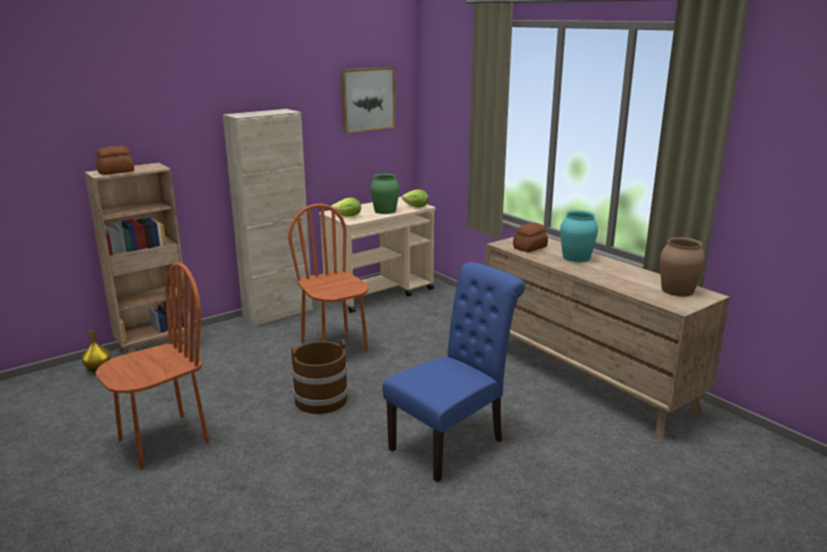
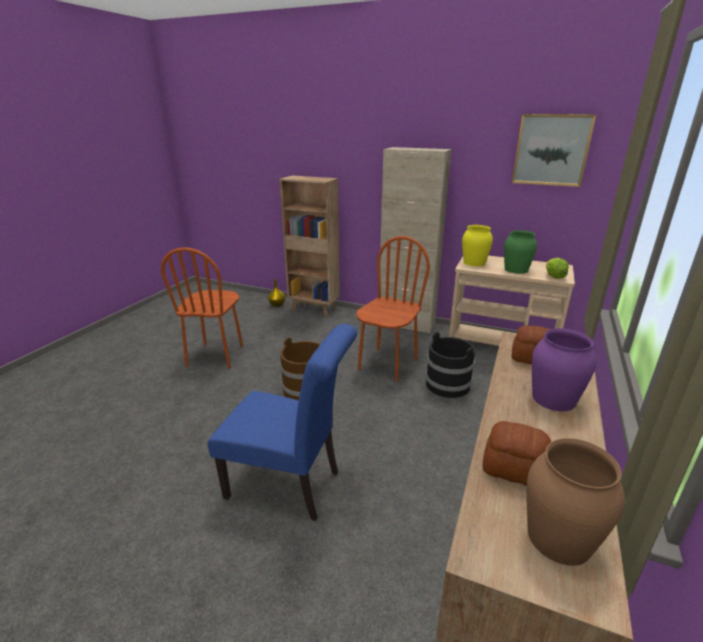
camera: 60 degrees right, 5 degrees up
brown chair [95,262,209,469] -> brown chair turned 75 degrees clockwise [161,247,243,369]
bread [96,146,134,175] -> bread moved to [483,421,551,486]
lettuce [331,198,361,216] -> yellow vase [462,225,493,266]
turquoise vase [560,210,598,262] -> purple vase [532,328,596,411]
none -> black bucket [426,332,475,398]

